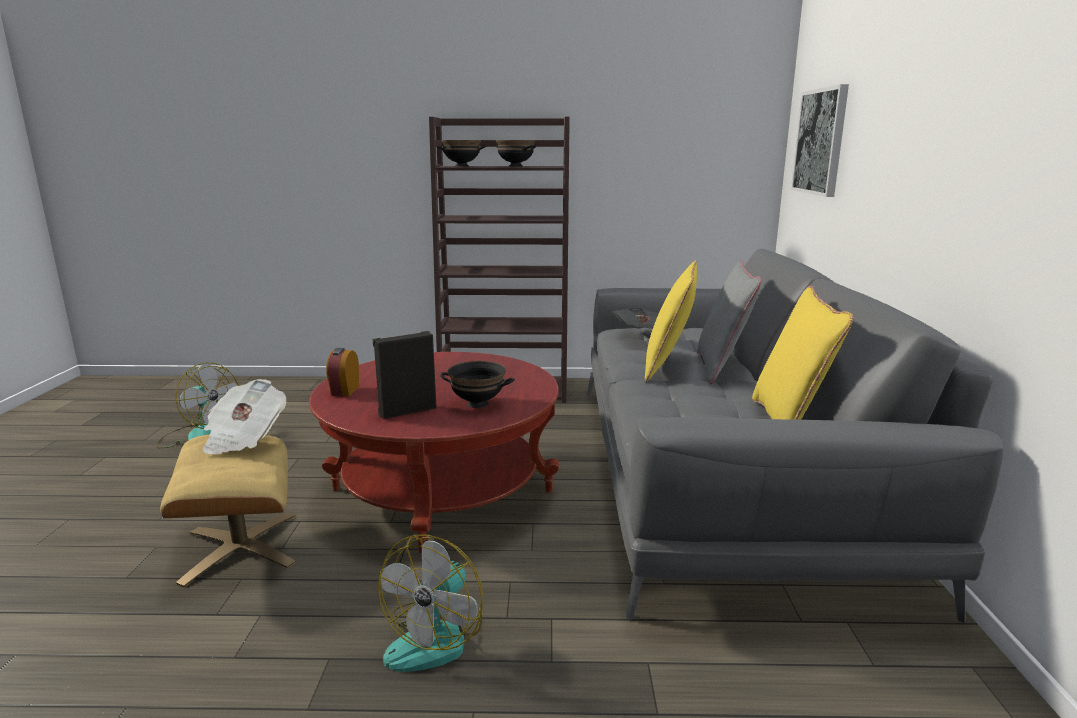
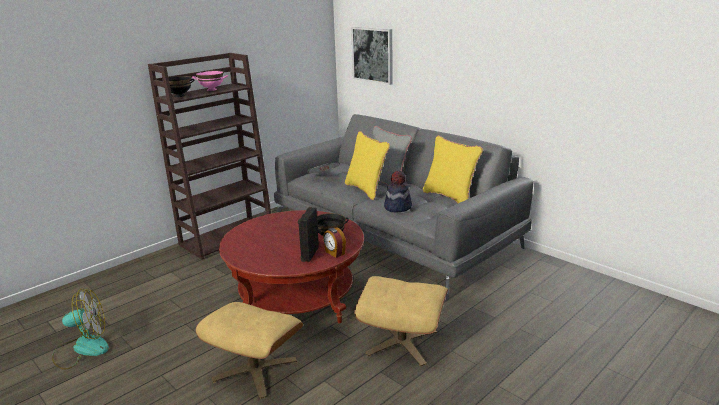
camera: 45 degrees left, 5 degrees up
newspaper [203,379,287,454] -> none
alarm clock [326,348,359,396] -> alarm clock moved to [323,227,346,258]
fan [378,535,483,672] -> beige ottoman [354,276,448,366]
black bowl [495,140,536,167] -> pink bowl [192,70,228,91]
none -> hat [384,171,412,212]

